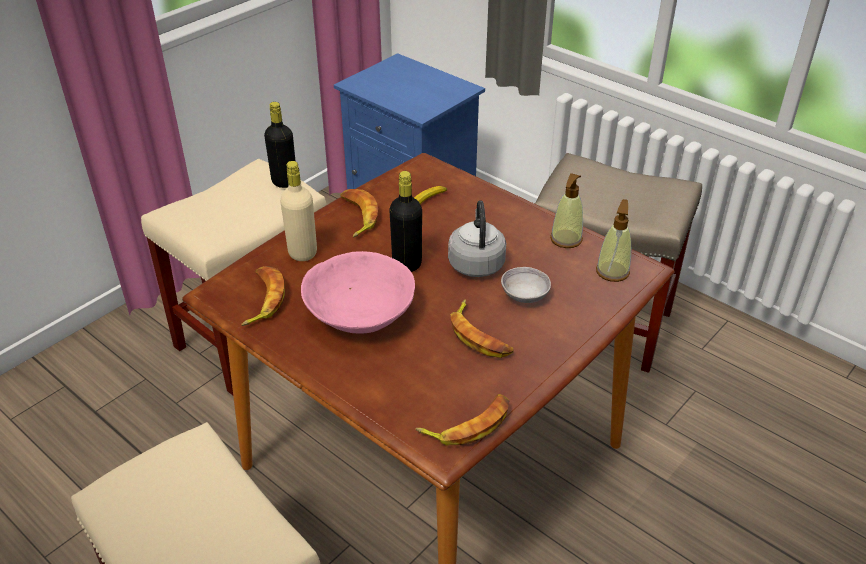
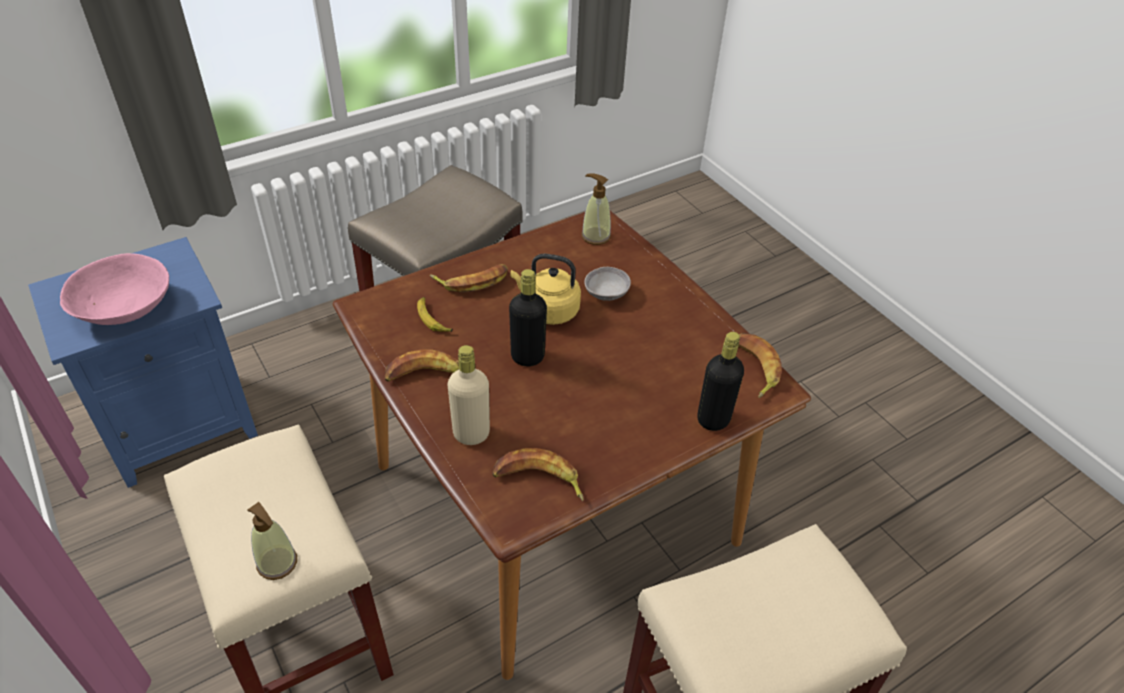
camera: 75 degrees left, 5 degrees up
black bottle [264,102,295,188] -> black bottle moved to [697,332,744,431]
pink bowl [301,251,415,334] -> pink bowl moved to [60,253,169,325]
grey kettle [448,200,506,277] -> yellow kettle [511,254,581,325]
banana [451,299,514,358] -> banana moved to [430,264,508,292]
soap dispenser [550,173,583,248] -> soap dispenser moved to [247,502,297,580]

